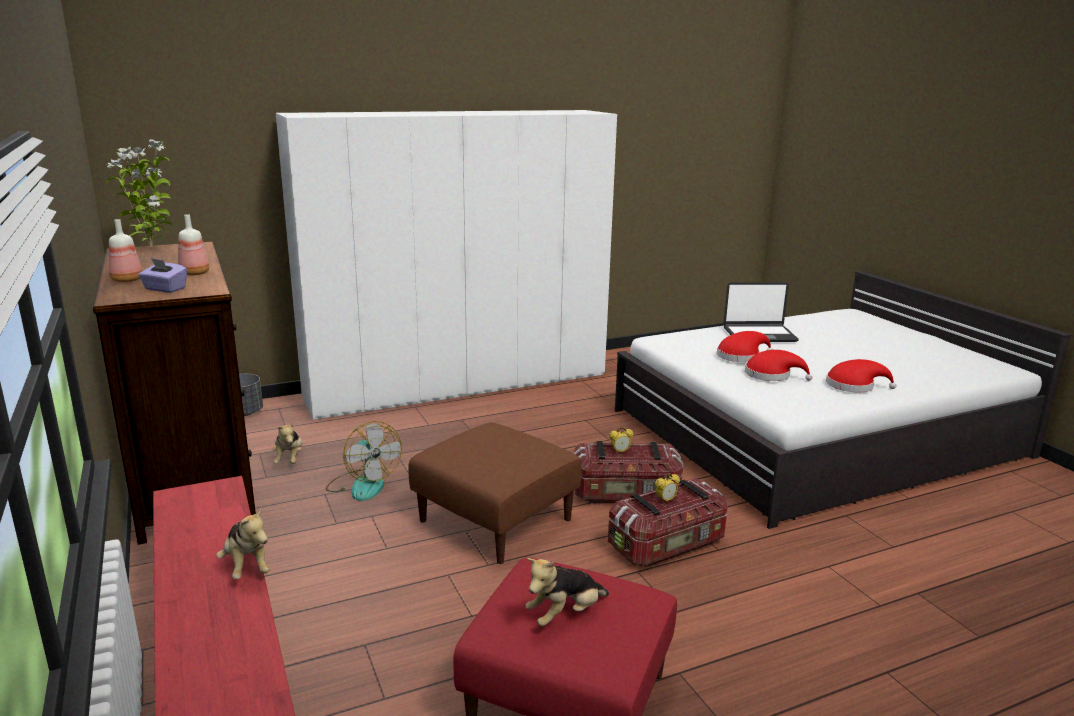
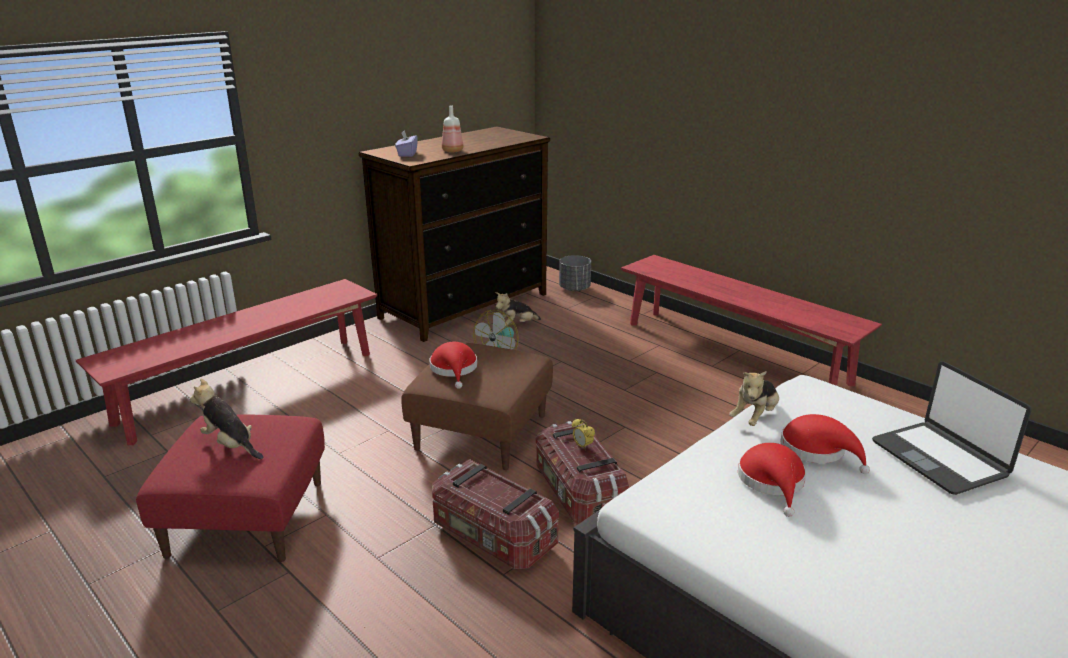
camera: 70 degrees right, 5 degrees up
potted plant [106,139,173,249] -> none
bottle [109,219,142,282] -> none
plush toy [216,507,269,579] -> plush toy moved to [729,371,779,426]
white wardrobe [276,110,617,420] -> red bench [621,255,882,386]
alarm clock [655,473,680,504] -> none
red hat [826,359,896,392] -> red hat moved to [430,342,477,389]

